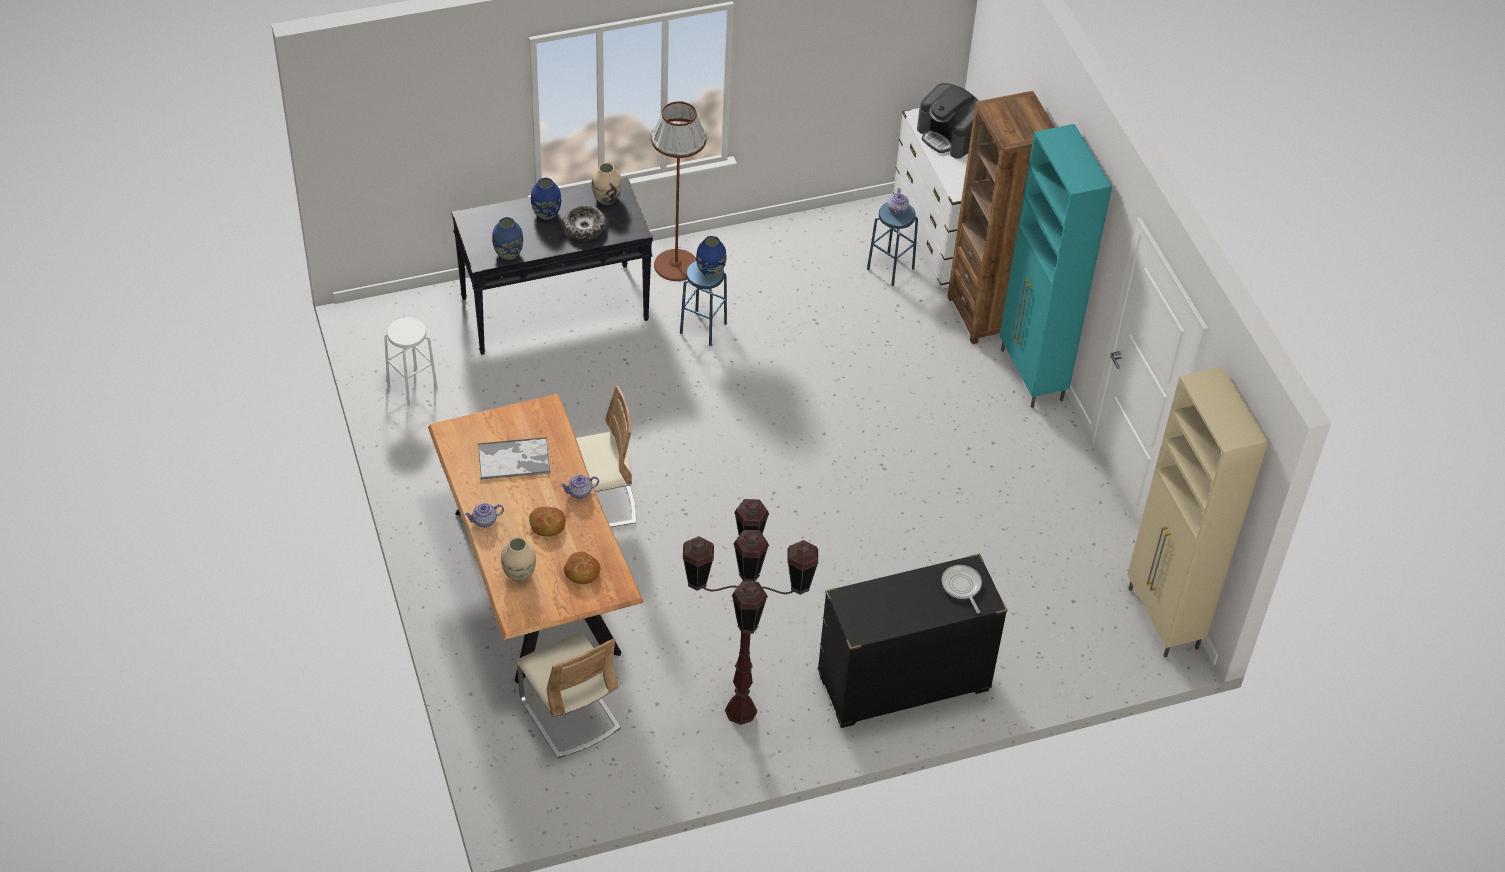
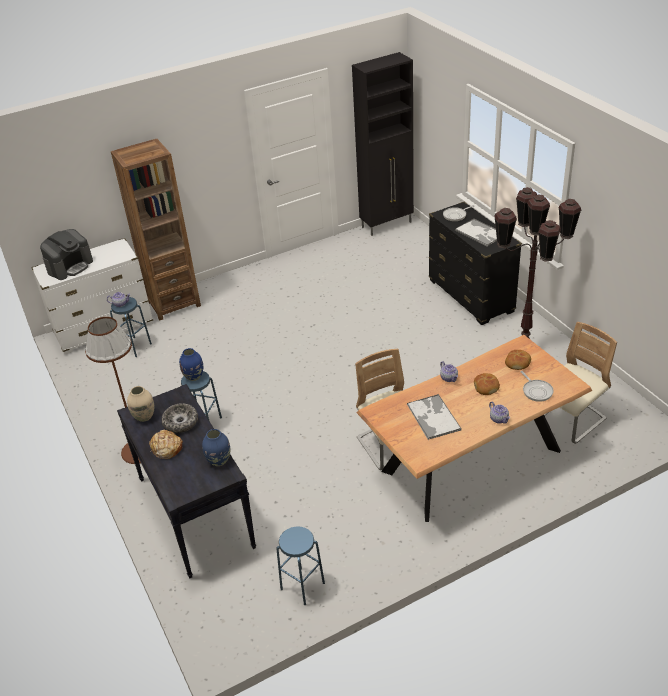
camera: 95 degrees left, 10 degrees down
white stool [384,317,438,406] -> blue stool [276,526,325,605]
beige vase [501,537,536,582] -> frying pan [520,371,554,402]
blue vase [531,178,561,220] -> bread [149,430,183,459]
turquoise cabinet [999,124,1112,408] -> none
beige cabinet [1127,366,1268,658] -> black cabinet [352,52,414,236]
none -> tray [455,218,497,246]

